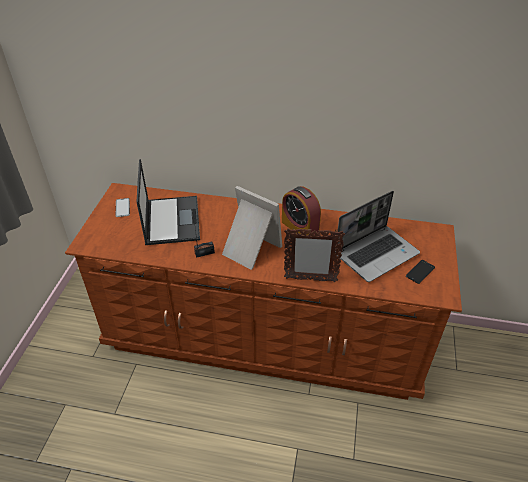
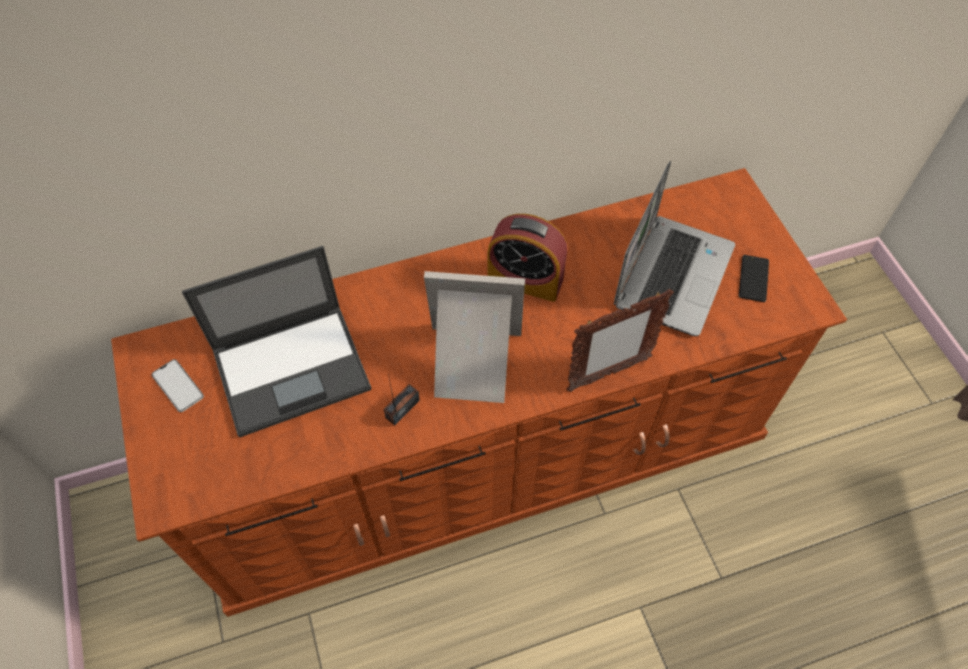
camera: 30 degrees left, 15 degrees up
laptop [136,159,200,245] -> laptop turned 105 degrees clockwise [182,246,371,437]

